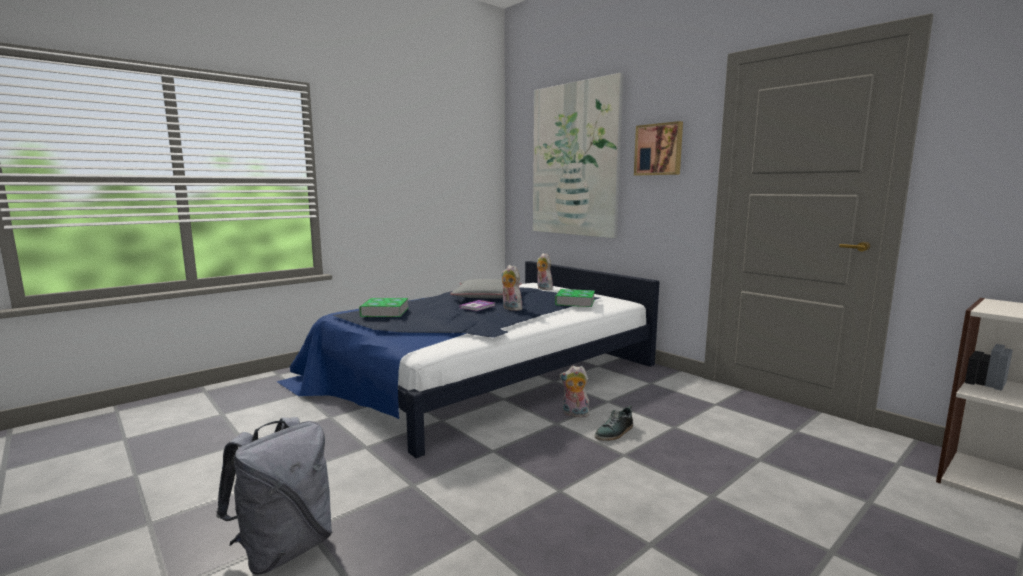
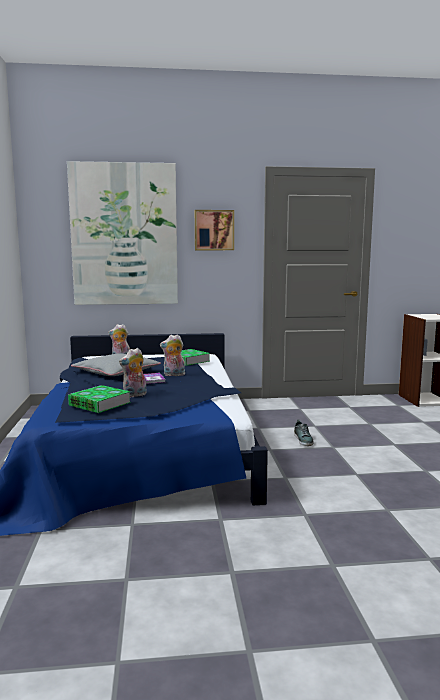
camera: 55 degrees left, 0 degrees up
grey backpack [216,417,332,575] -> none
plush toy [559,366,589,417] -> plush toy moved to [119,348,147,398]

